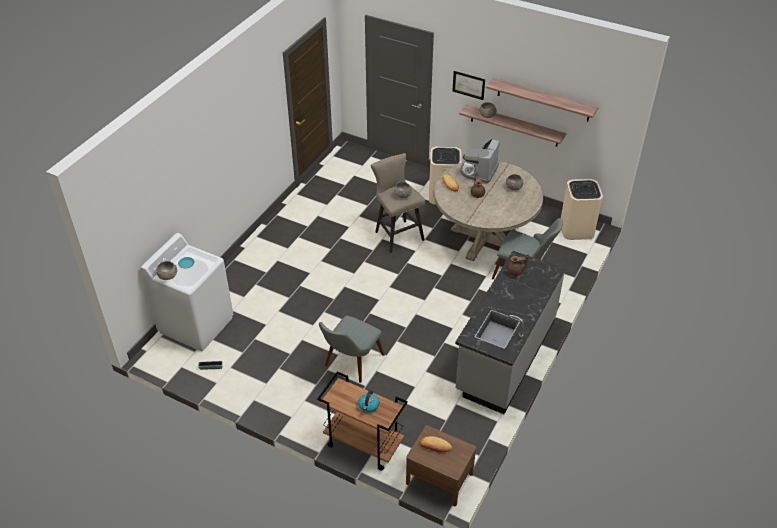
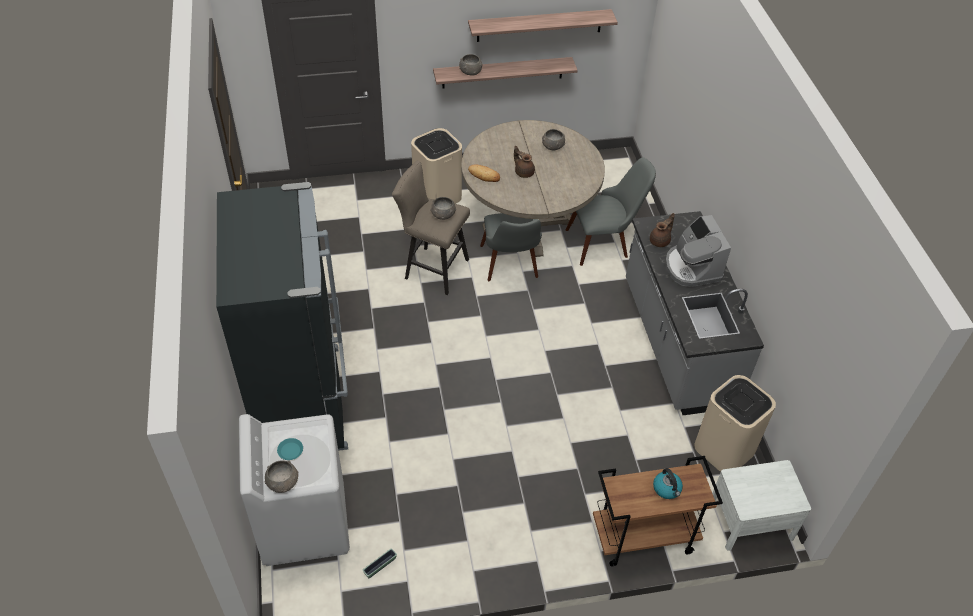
camera: 40 degrees left, 5 degrees up
grey chair [319,316,385,383] -> grey chair moved to [480,213,542,281]
brown nightstand [406,425,476,506] -> white nightstand [712,460,811,551]
bread [420,436,452,453] -> none
picture [452,71,485,100] -> none
coffee machine [460,139,500,184] -> coffee machine moved to [665,215,731,287]
beige trash can [561,179,603,240] -> beige trash can moved to [694,375,776,472]
none -> black fridge [216,182,348,451]

